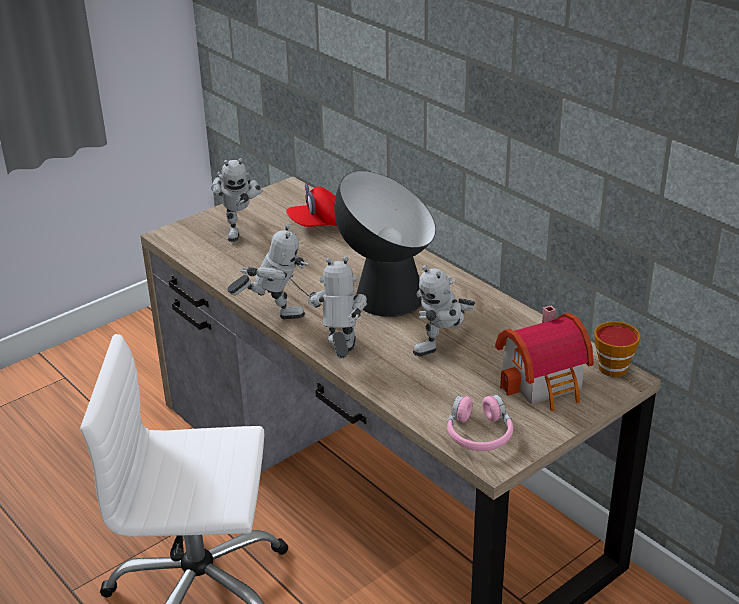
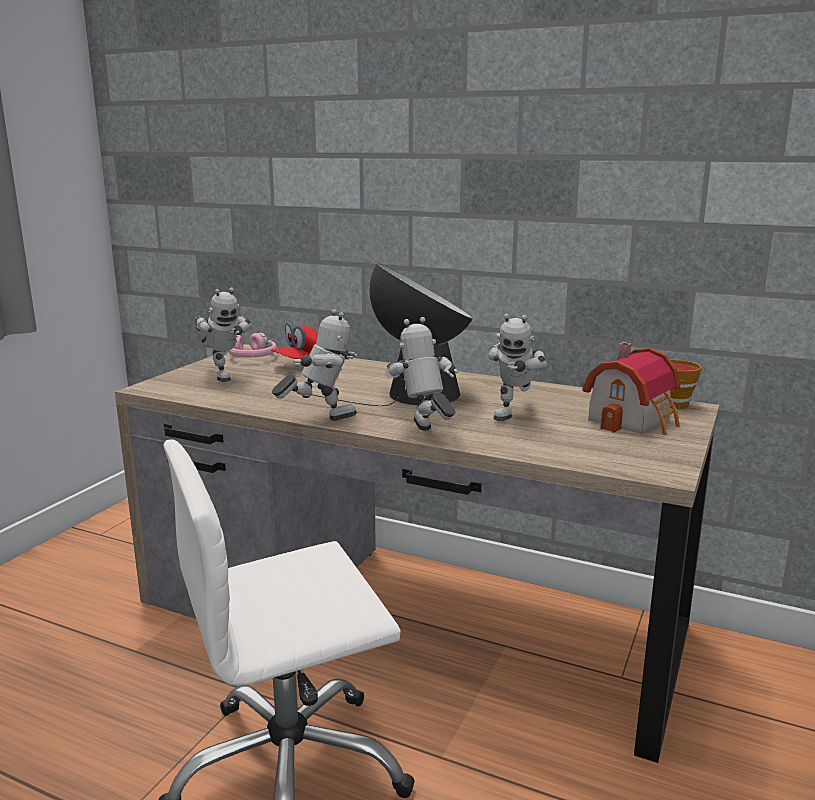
camera: 25 degrees left, 15 degrees down
pink headphones [447,394,513,451] -> pink headphones moved to [228,332,277,357]

